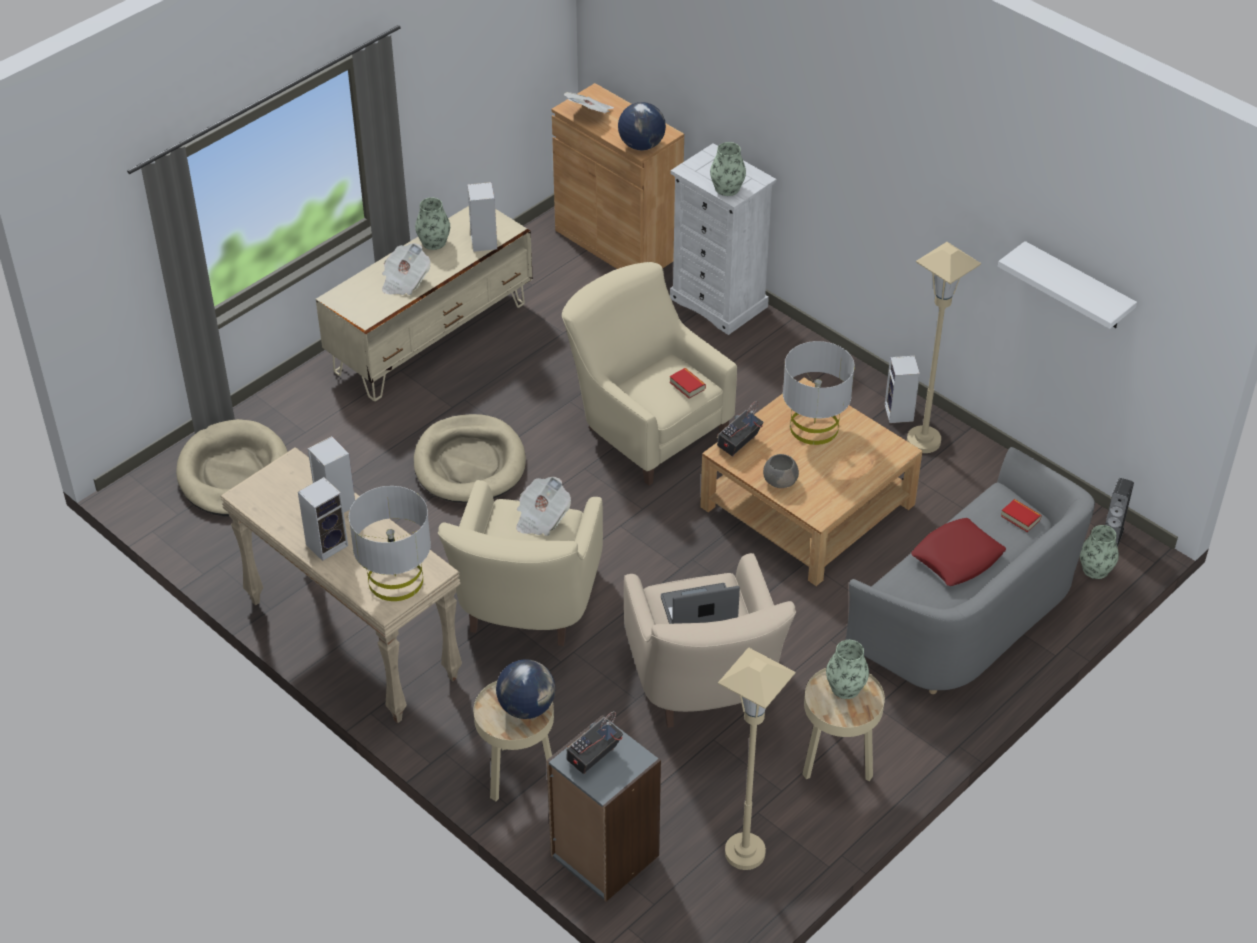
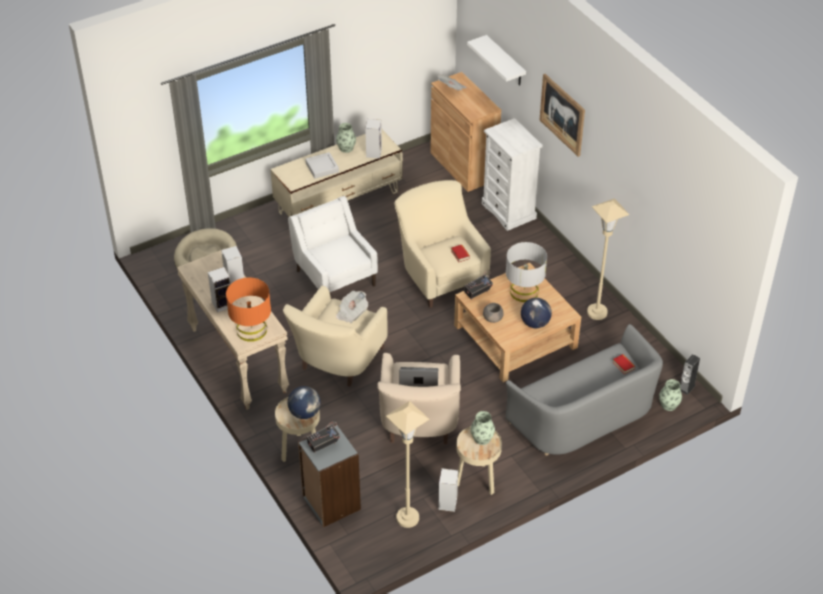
camera: 15 degrees right, 0 degrees up
grey table lamp [349,486,431,601] -> orange table lamp [226,278,271,342]
newspaper [382,243,430,295] -> grey tray [305,152,339,179]
beige dog bed [414,414,526,503] -> white armchair [288,196,378,292]
globe [618,102,666,150] -> globe moved to [521,298,552,328]
vase [710,142,746,196] -> none
speaker [885,356,920,423] -> speaker moved to [438,468,458,512]
red pillow [911,518,1006,586] -> none
white shelf [998,241,1137,329] -> white shelf moved to [467,35,526,86]
none -> picture [540,74,585,157]

